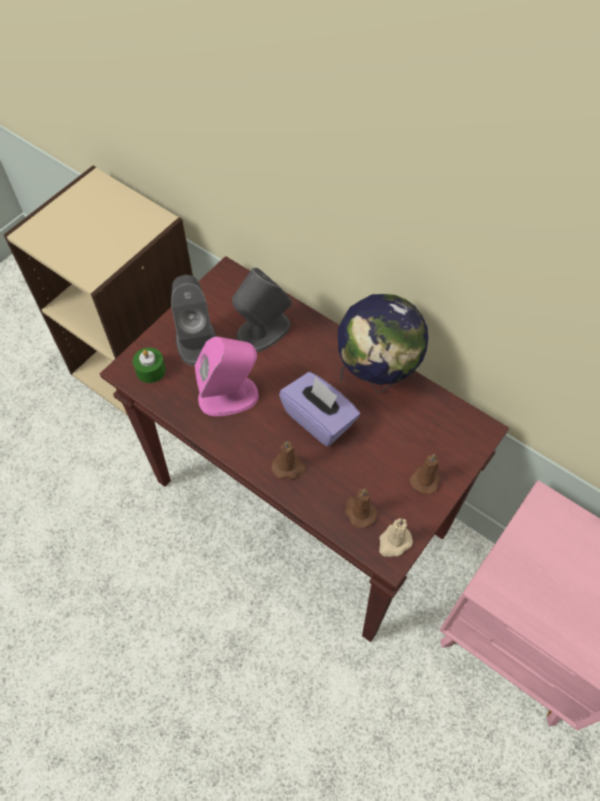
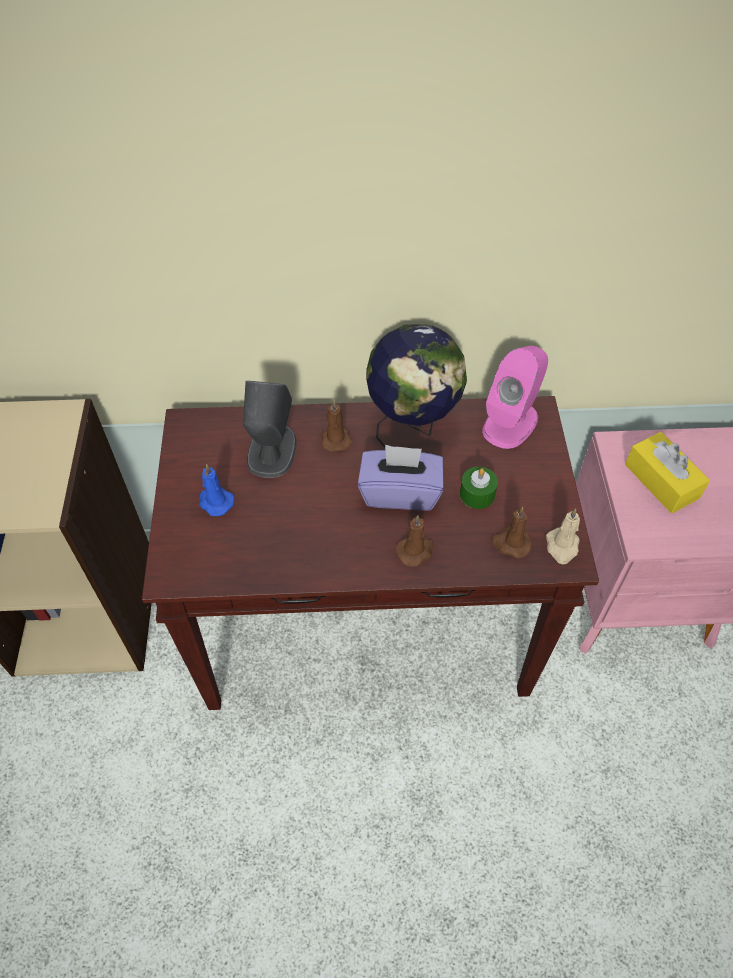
camera: 40 degrees left, 5 degrees down
green candle [133,347,166,383] -> green candle moved to [460,467,498,509]
grey speaker [171,275,216,366] -> blue candle [199,464,234,516]
pink speaker [195,336,259,416] -> pink speaker moved to [482,346,548,449]
brown candle [410,454,441,495] -> brown candle moved to [321,400,352,452]
none -> yellow tissue box [625,432,710,513]

